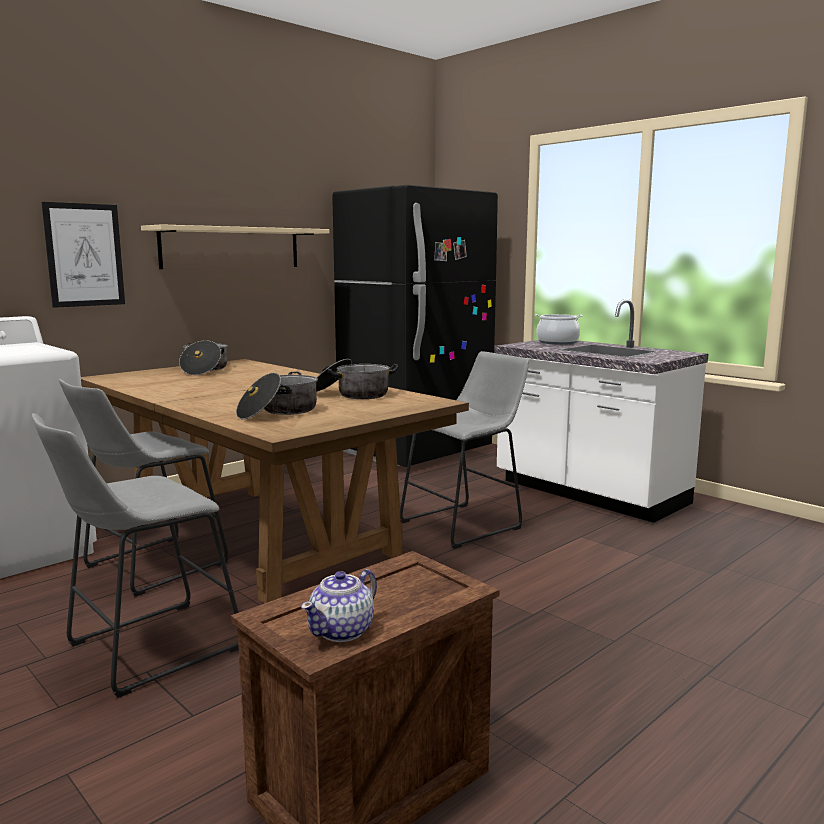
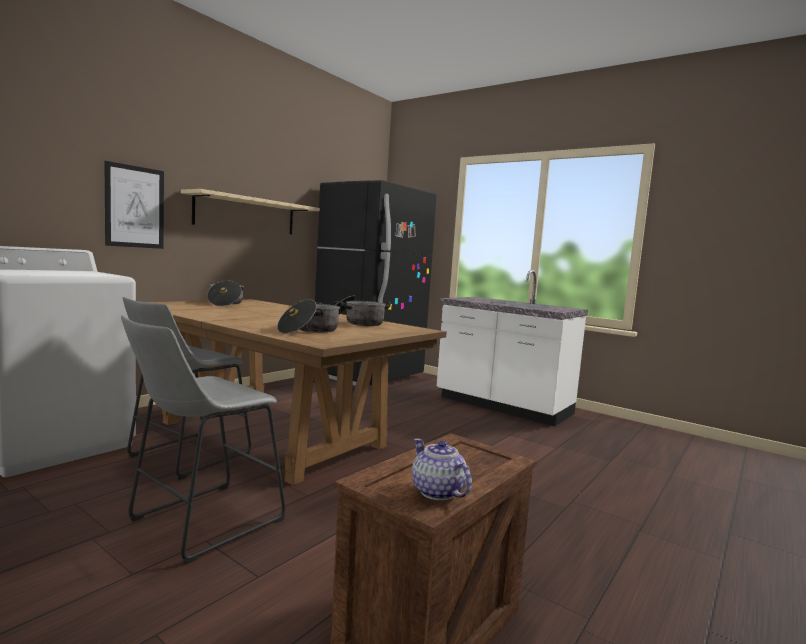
camera: 10 degrees left, 5 degrees down
teapot [301,569,377,642] -> teapot turned 120 degrees clockwise [412,439,472,500]
grey stool [400,351,529,549] -> none
cooking pot [535,314,583,345] -> none

